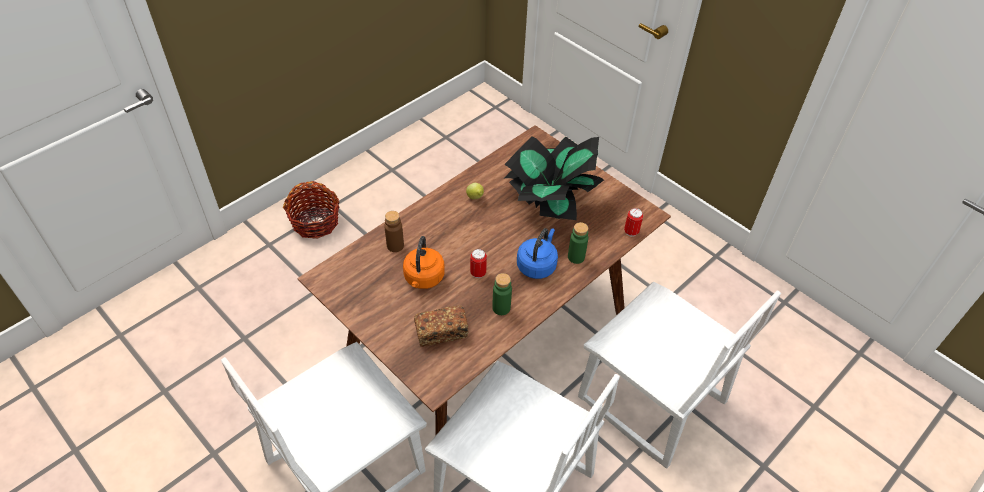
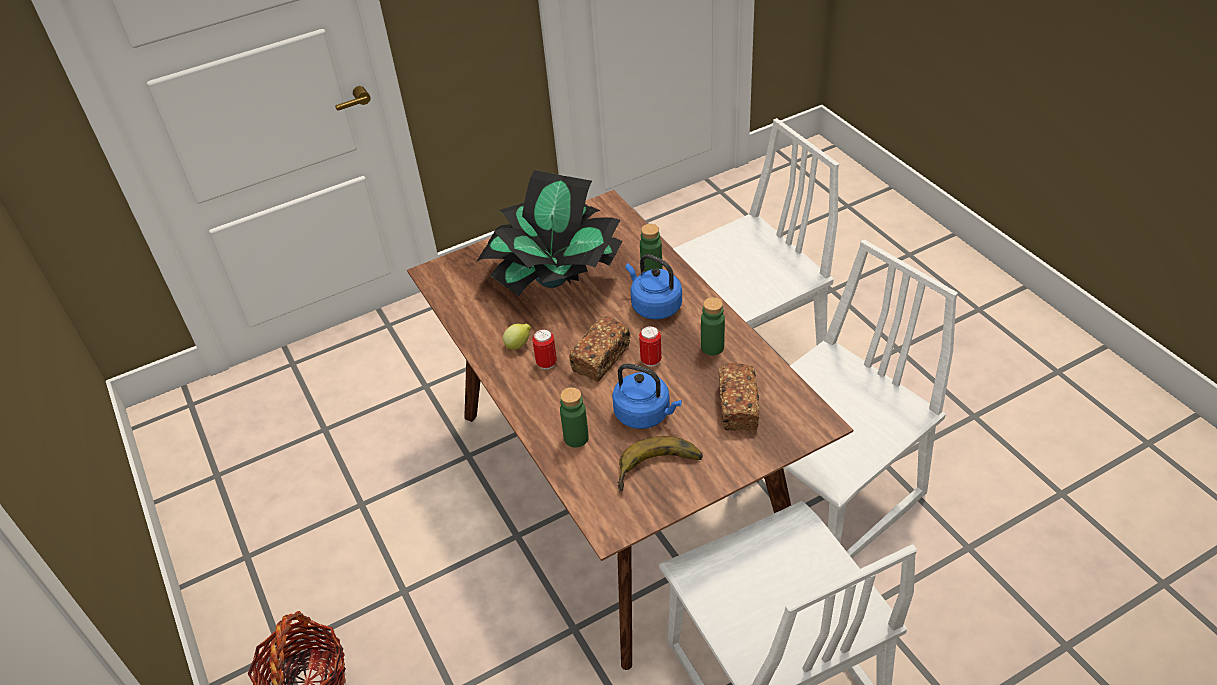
camera: 70 degrees left, 5 degrees down
brown bottle [384,211,404,252] -> green bottle [560,387,589,448]
orange kettle [403,236,445,289] -> blue kettle [612,363,682,429]
can [624,208,643,237] -> can moved to [532,329,557,369]
none -> bread [569,316,631,382]
none -> banana [617,436,703,492]

